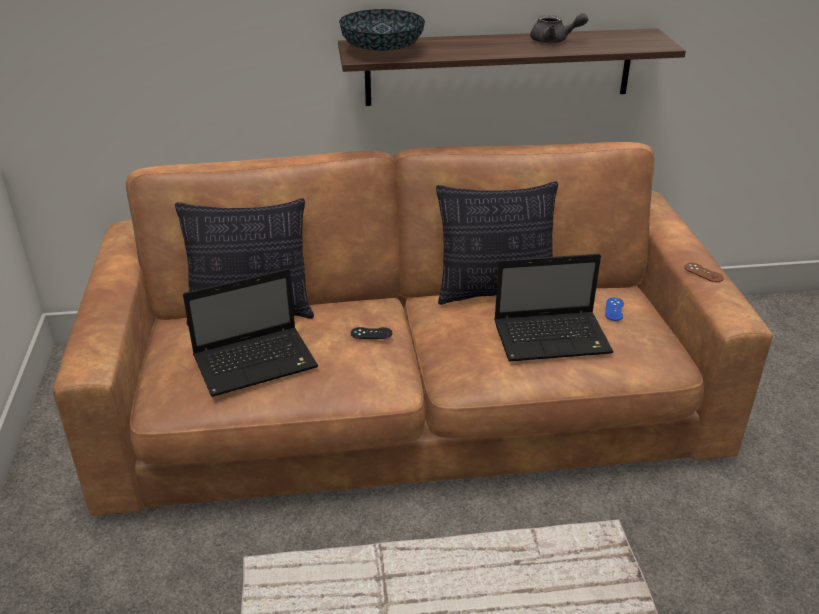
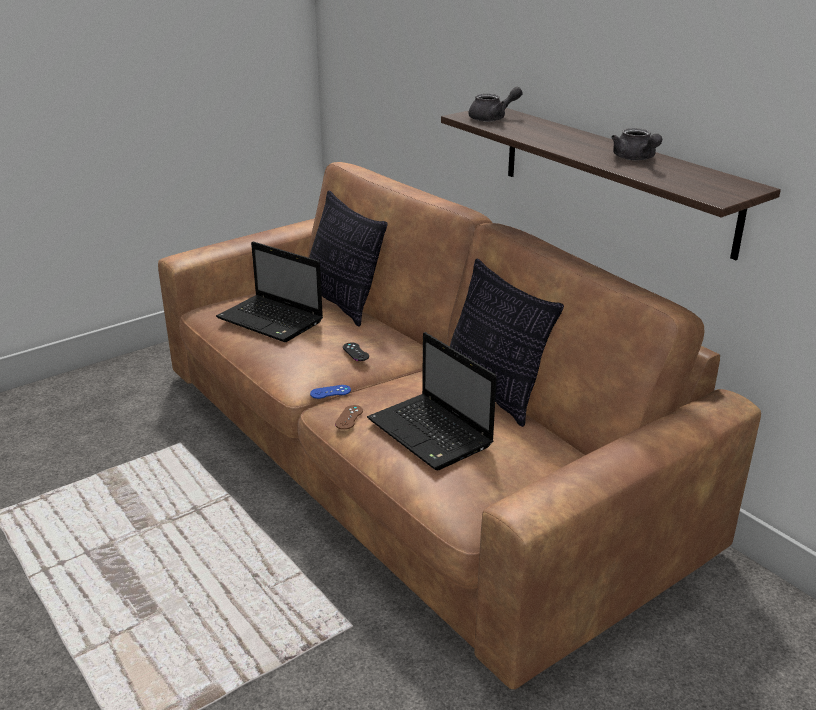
camera: 60 degrees right, 5 degrees down
bowl [339,9,425,51] -> grey teapot [469,87,523,122]
blue game controller [605,298,624,321] -> blue game controller moved to [310,385,351,399]
brown game controller [684,263,724,282] -> brown game controller moved to [335,405,363,430]

